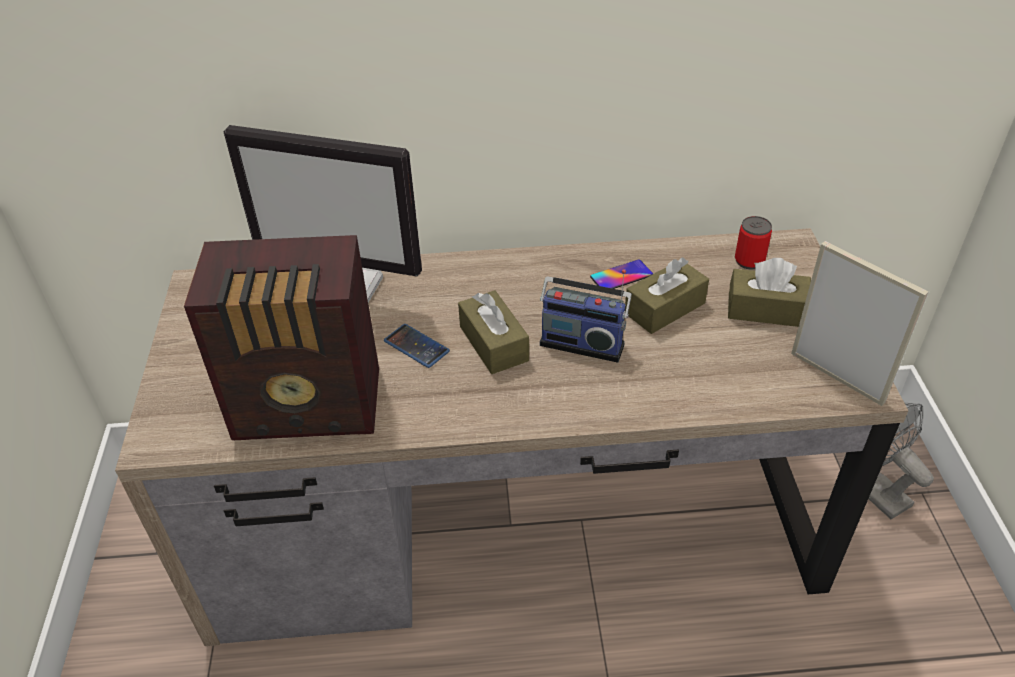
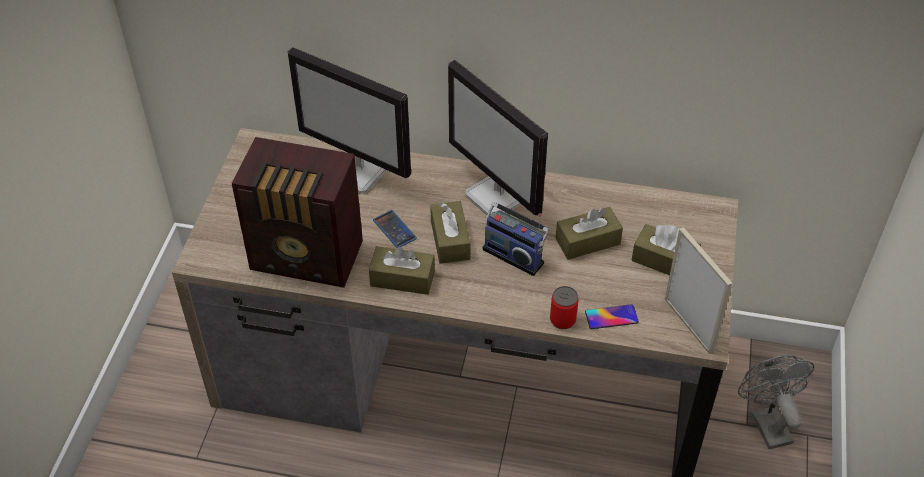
camera: 15 degrees right, 5 degrees up
phone [590,259,653,289] -> phone moved to [585,304,639,329]
can [735,216,772,269] -> can moved to [550,286,578,329]
none -> brown tissue box [369,246,435,295]
none -> monitor [448,60,548,216]

